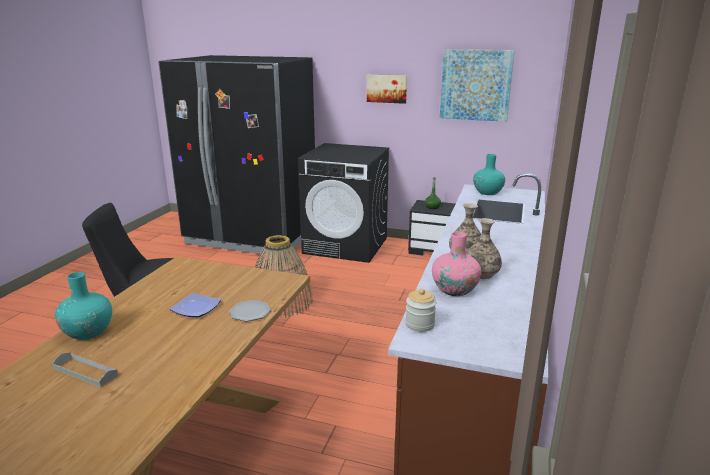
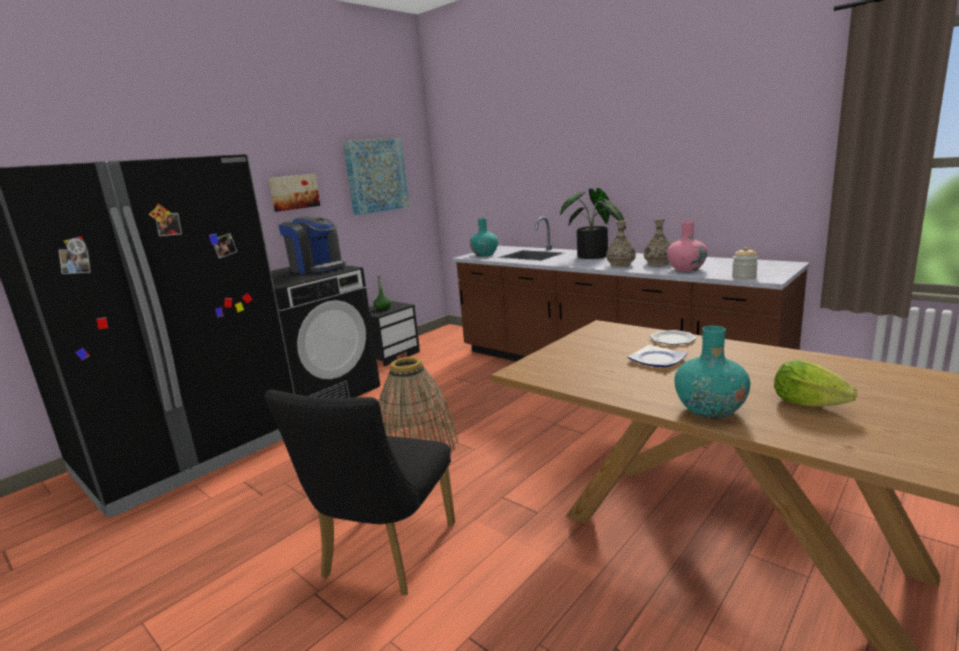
camera: 65 degrees left, 5 degrees down
grey tray [52,352,118,387] -> lettuce [774,360,857,407]
none -> coffee machine [278,216,346,274]
none -> potted plant [560,188,626,259]

